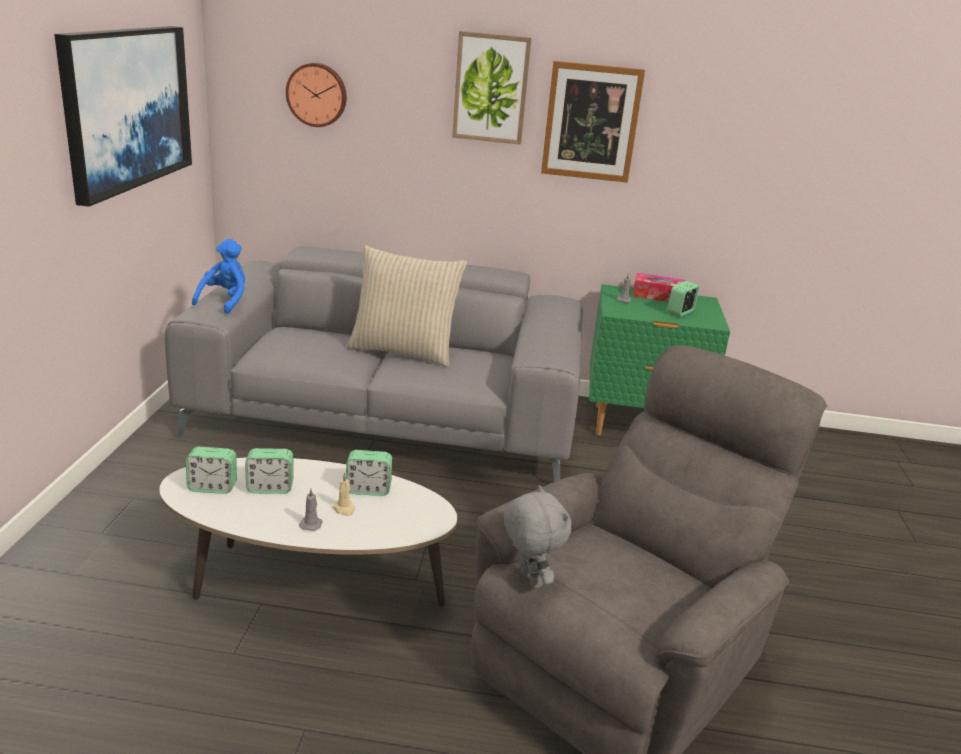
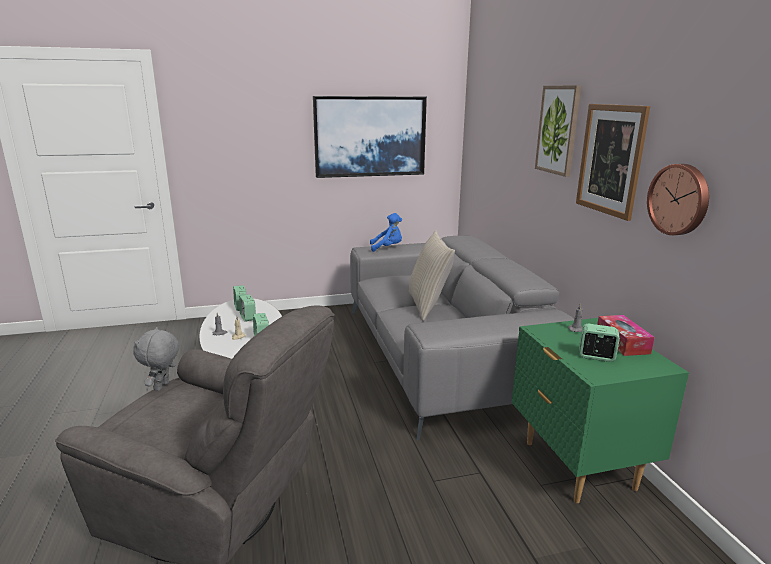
camera: 70 degrees right, 5 degrees down
wall clock [286,63,347,127] -> wall clock moved to [647,164,709,235]
grey plush toy [504,485,571,589] -> grey plush toy turned 150 degrees clockwise [133,327,179,391]

